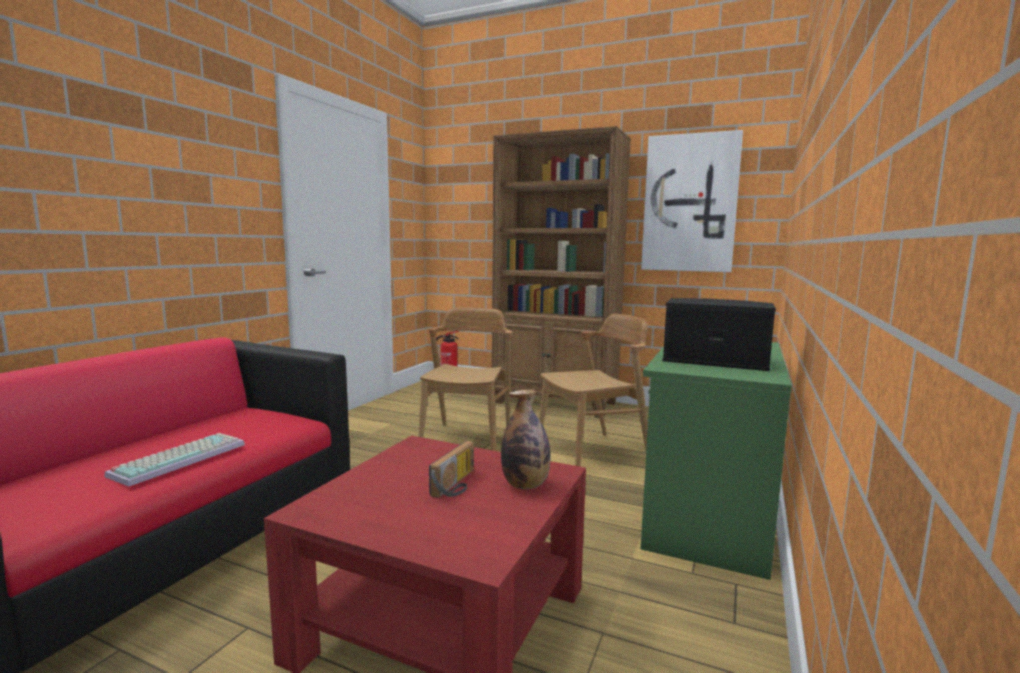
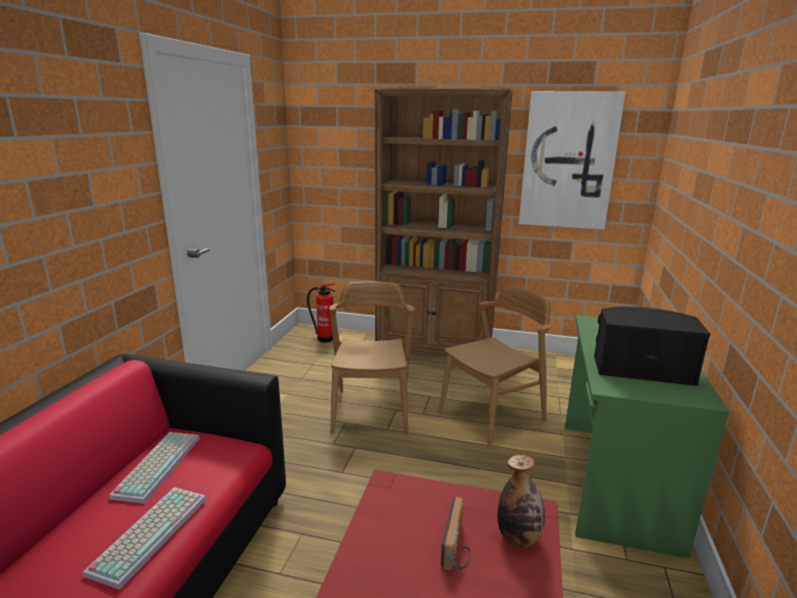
camera: 10 degrees left, 10 degrees up
none -> keyboard [109,432,200,504]

